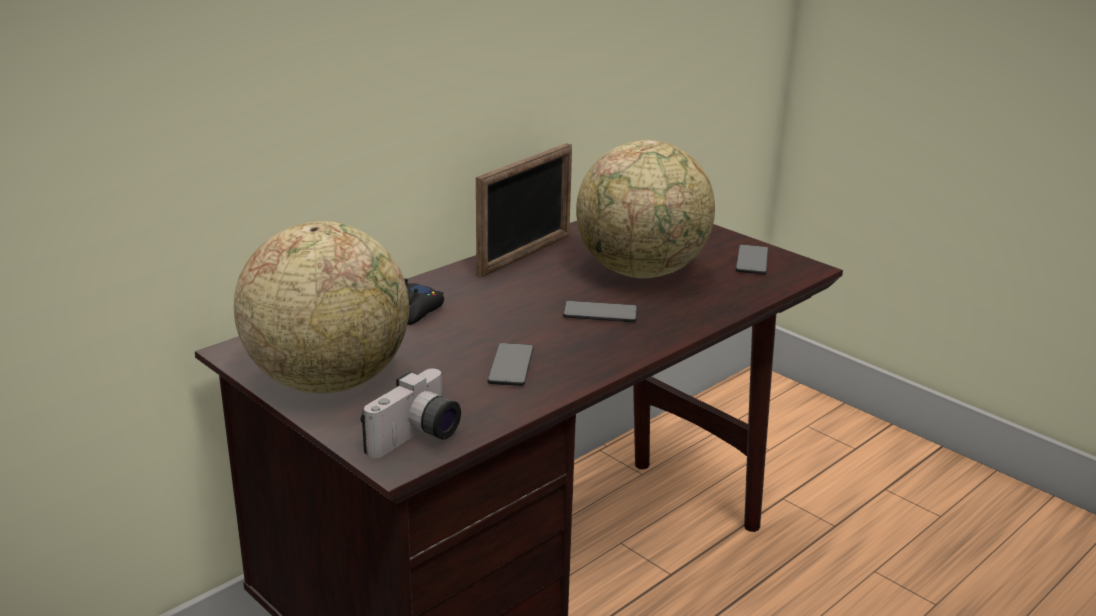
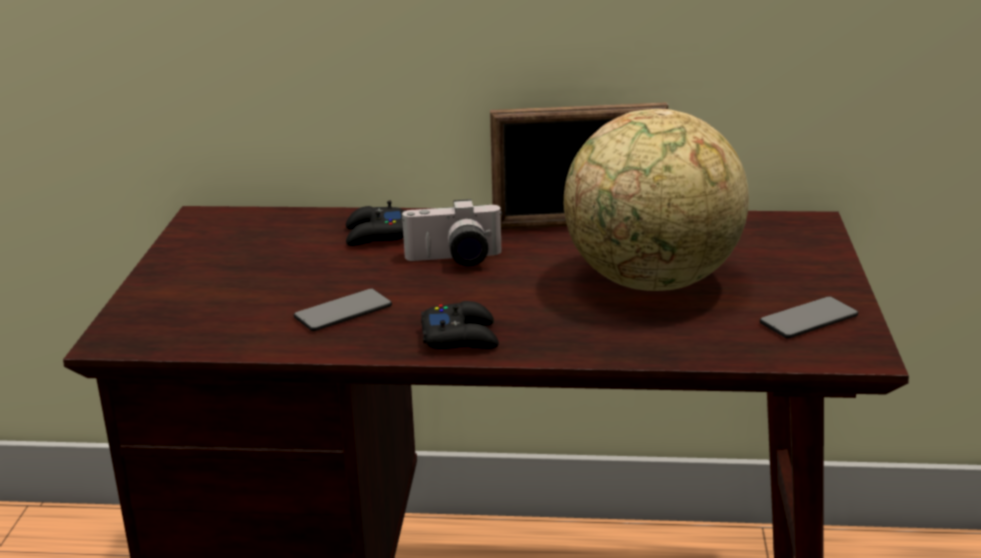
camera: 50 degrees right, 0 degrees up
globe [234,221,409,393] -> none
camera [361,369,461,458] -> camera moved to [401,199,503,266]
phone [563,301,637,322] -> none
none -> black game controller [421,301,499,349]

